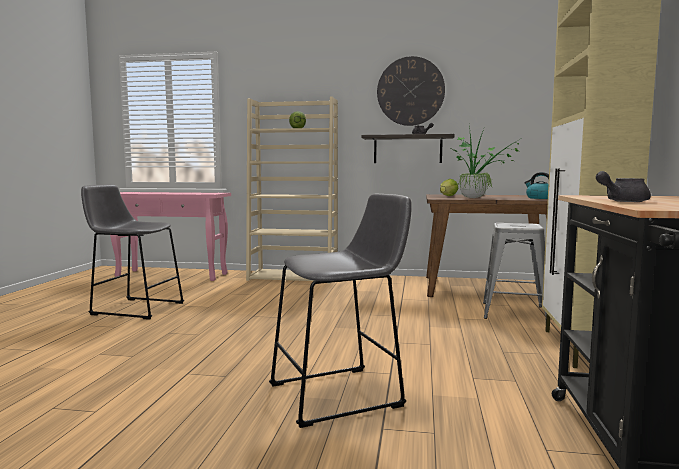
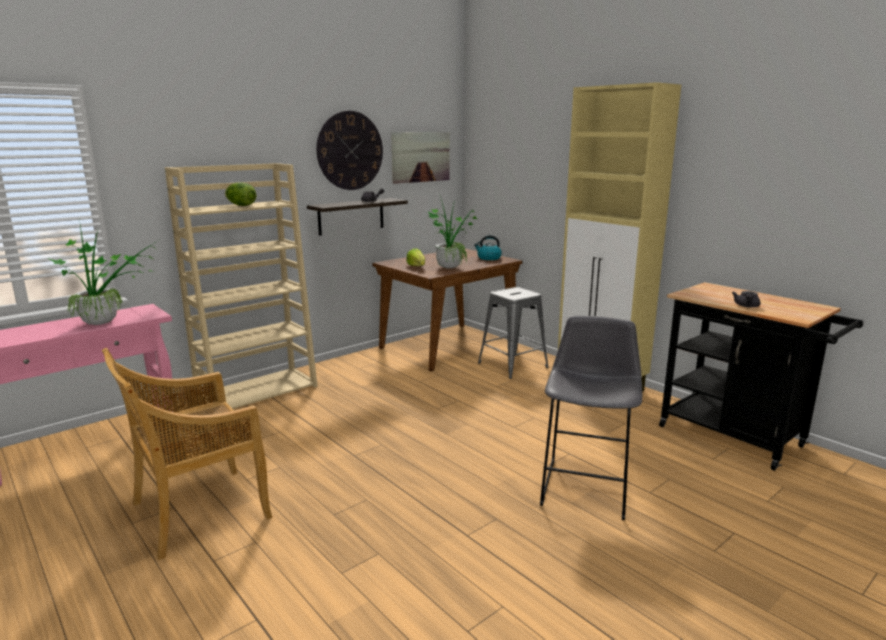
camera: 50 degrees left, 10 degrees up
grey stool [81,185,184,320] -> beige chair [102,348,272,560]
none -> potted plant [48,225,156,325]
none -> picture [391,132,450,184]

